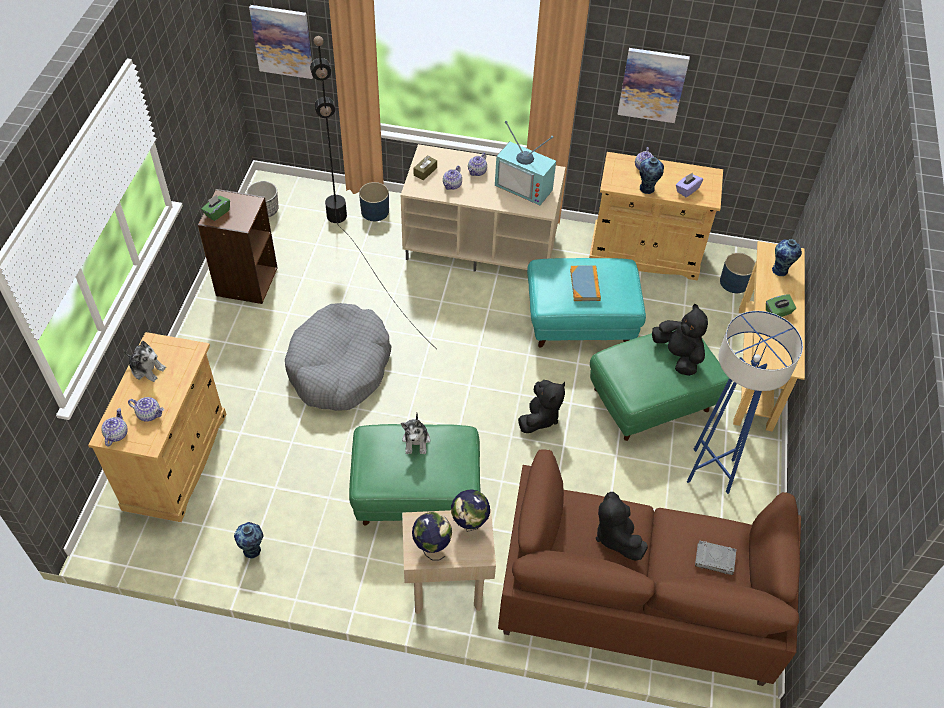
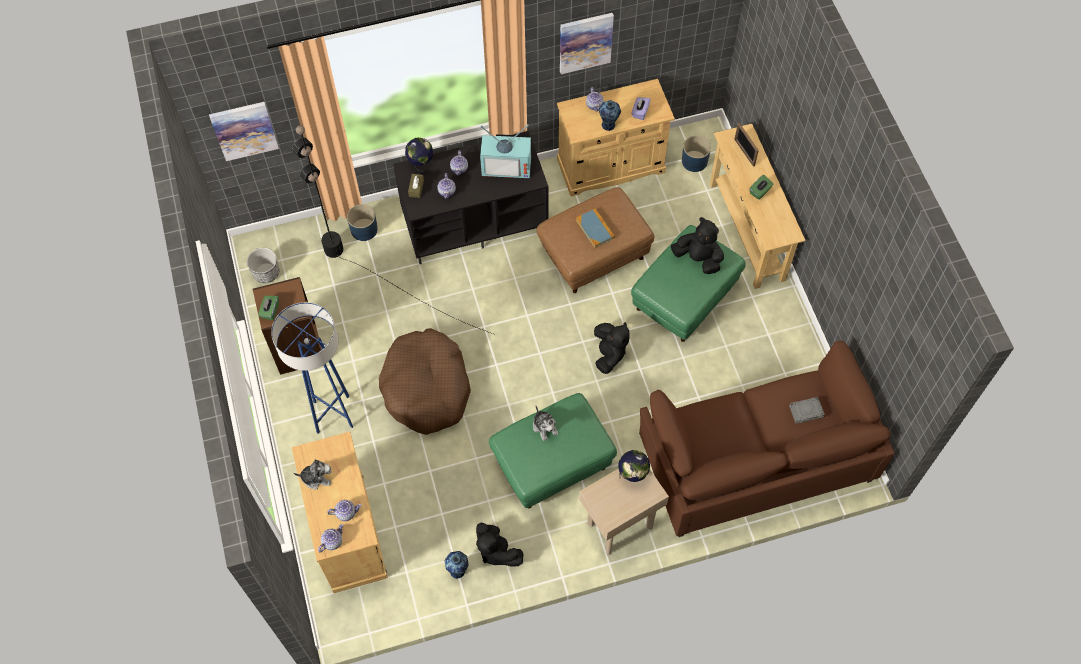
camera: 25 degrees left, 10 degrees up
teapot [101,408,128,446] -> teapot turned 60 degrees clockwise [318,524,343,552]
grey dog bed [285,303,391,411] -> brown dog bed [379,328,471,435]
beige tv stand [401,144,565,272] -> black tv stand [393,131,548,264]
globe [412,512,452,561] -> globe moved to [405,137,433,172]
turquoise ottoman [527,258,646,347] -> brown ottoman [536,187,654,293]
black plush toy [596,492,648,561] -> black plush toy moved to [476,522,524,567]
blue floor lamp [687,311,803,494] -> blue floor lamp moved to [271,302,353,434]
vase [772,239,802,276] -> picture frame [734,123,759,167]

